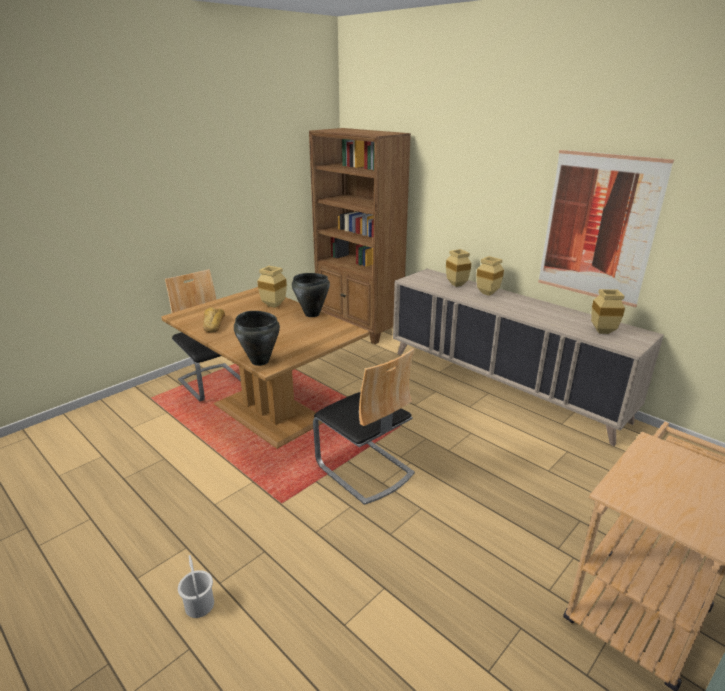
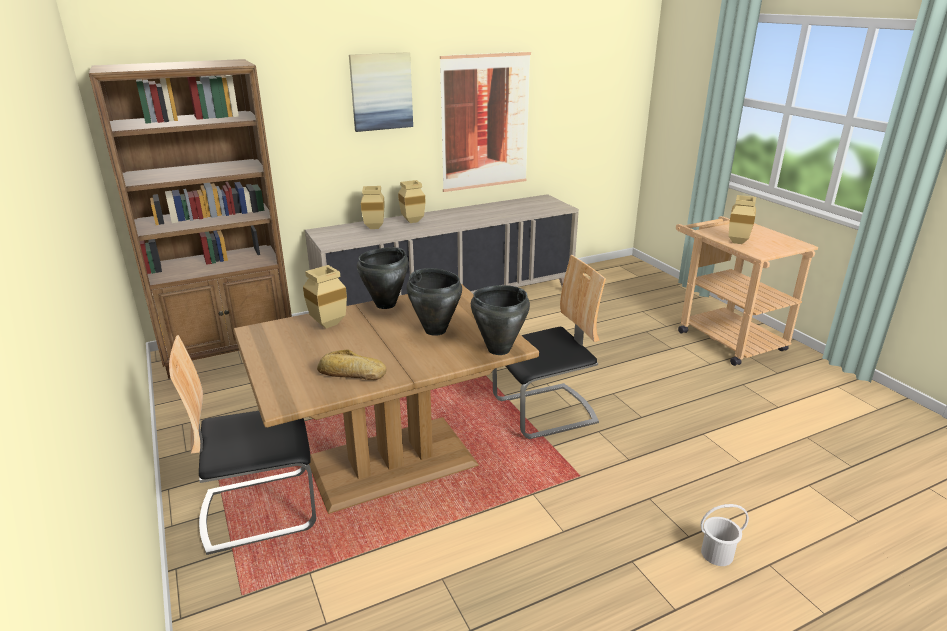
camera: 70 degrees left, 0 degrees up
beige vase [591,289,625,334] -> beige vase moved to [729,195,756,244]
none -> picture [349,52,413,132]
none -> black cooking pot [406,268,462,336]

